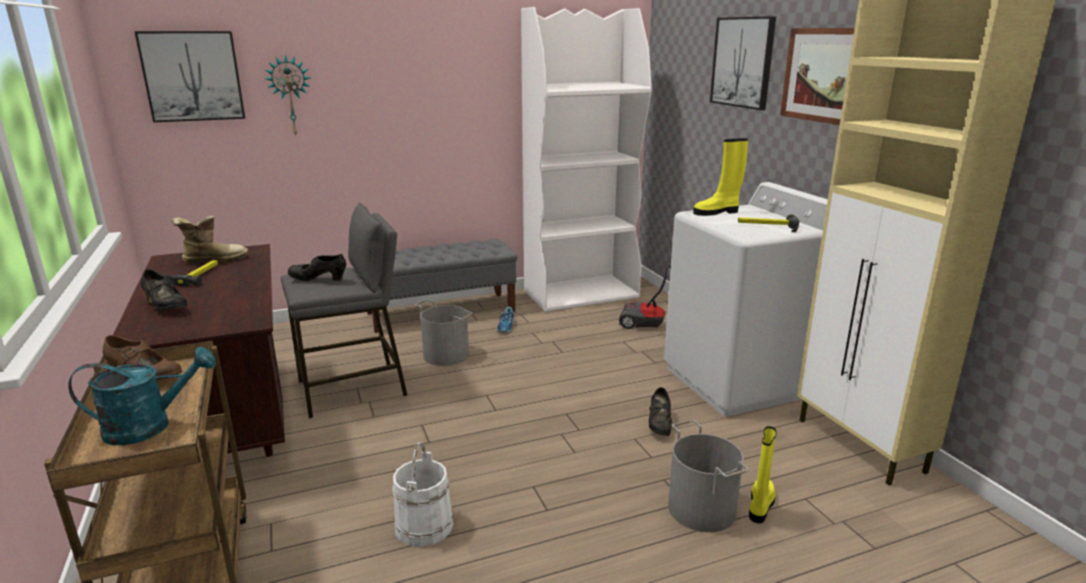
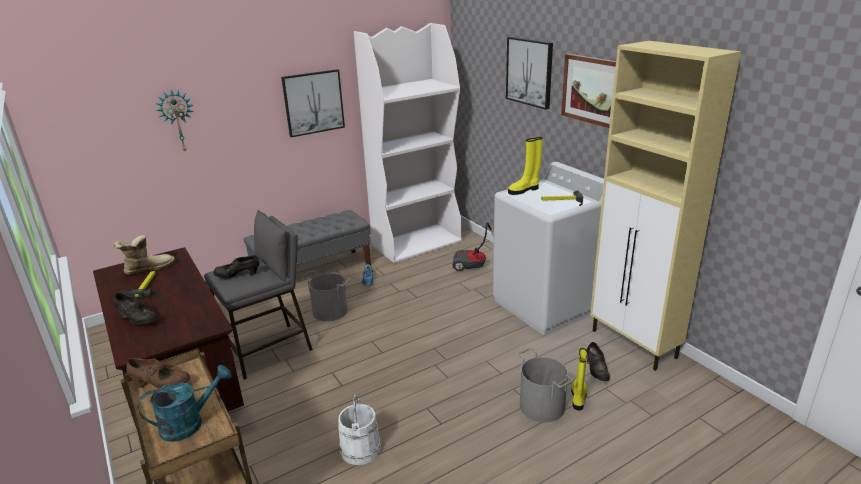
camera: 10 degrees left, 5 degrees up
picture [134,31,245,122] -> picture moved to [281,69,345,137]
black shoe [649,387,672,436] -> black shoe moved to [587,342,610,381]

